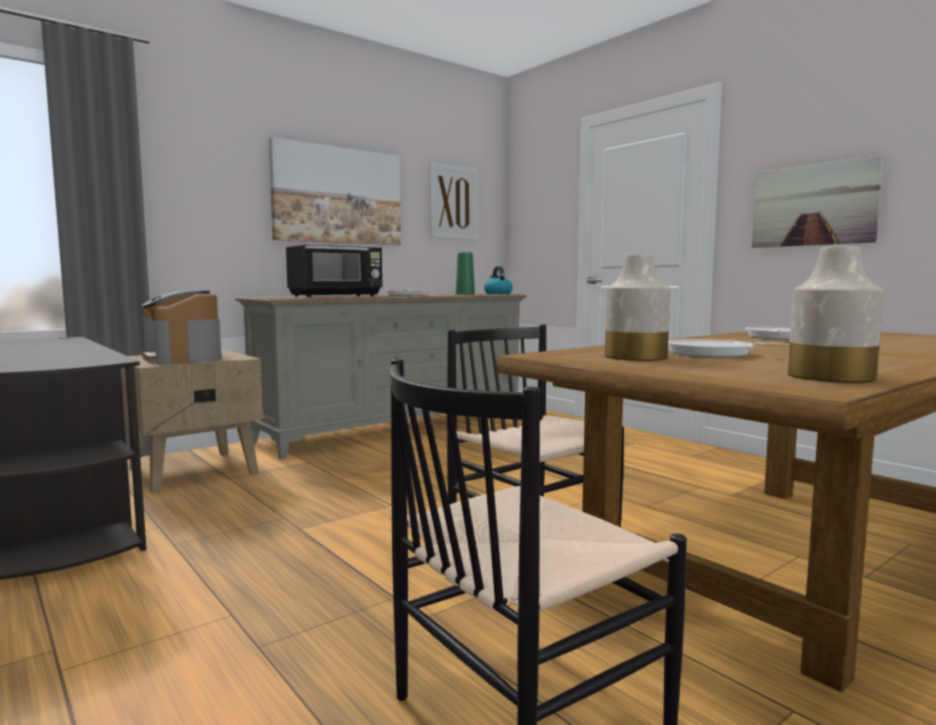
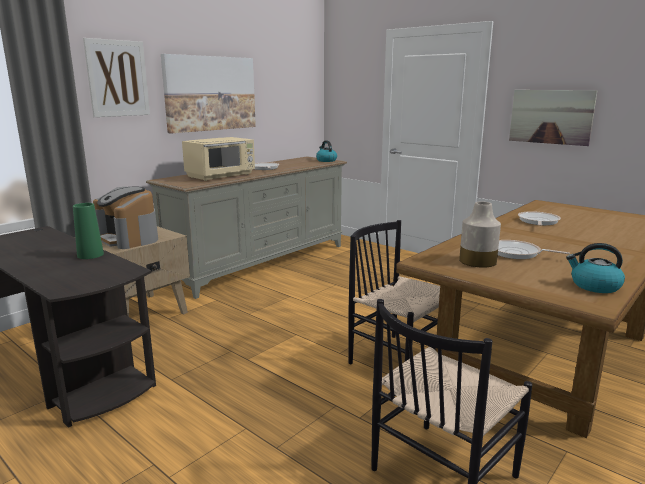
camera: 10 degrees left, 10 degrees up
black microwave [286,245,382,297] -> beige microwave [182,137,255,181]
picture [429,163,478,240] -> picture moved to [83,38,150,117]
green vase [455,252,475,295] -> green vase moved to [73,203,104,259]
beige vase [788,246,884,383] -> kettle [566,243,625,293]

